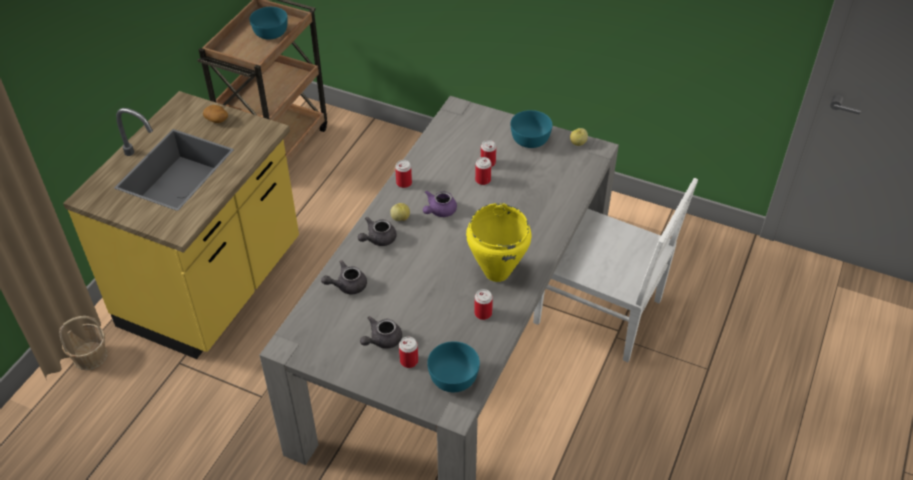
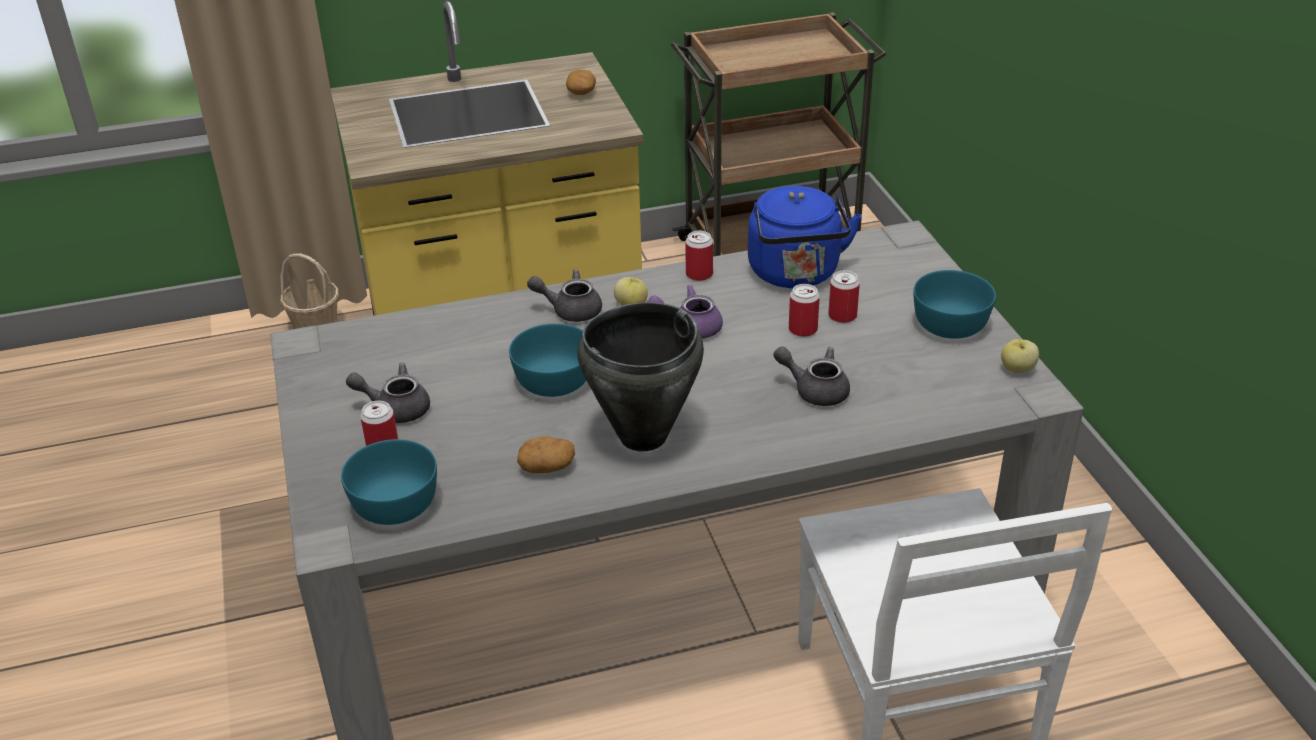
camera: 50 degrees right, 10 degrees down
turquoise bowl [250,7,288,40] -> turquoise bowl moved to [509,323,586,397]
grey teapot [321,260,367,294] -> grey teapot moved to [774,347,850,406]
yellow cooking pot [466,203,531,282] -> black cooking pot [577,302,704,451]
can [474,289,493,320] -> potato [517,436,575,473]
none -> blue kettle [748,186,862,288]

